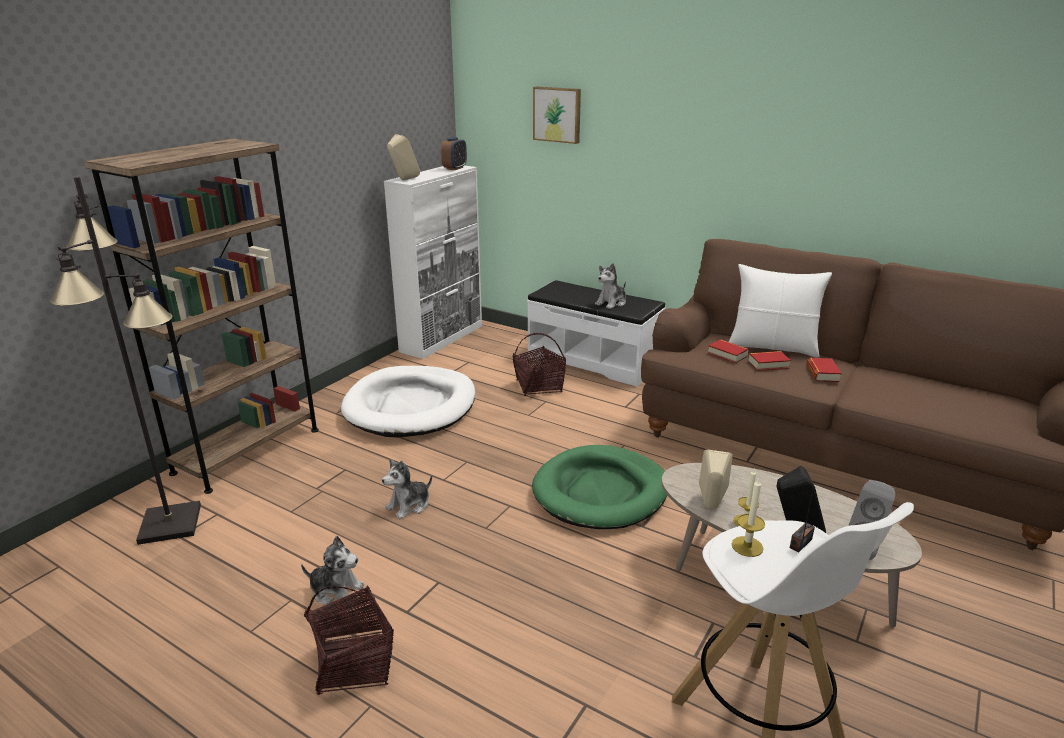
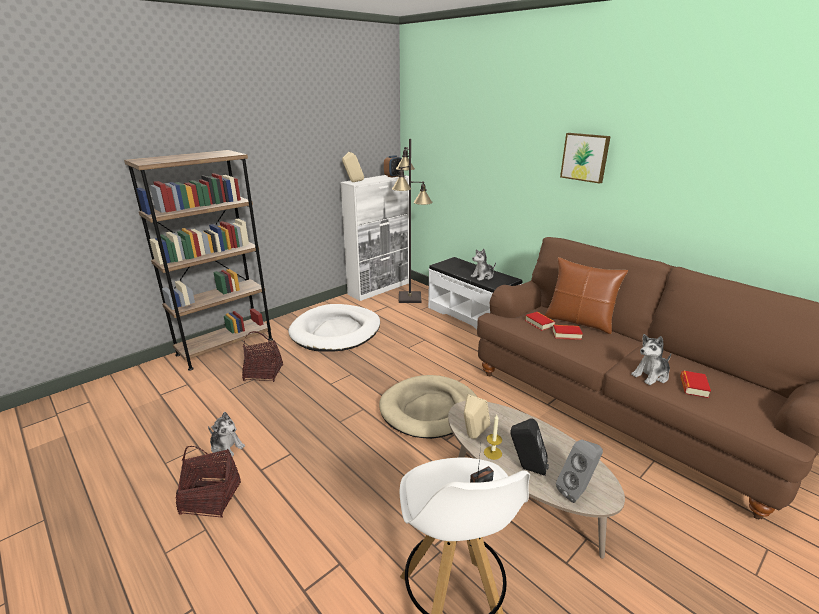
camera: 15 degrees right, 0 degrees up
black floor lamp [50,177,201,545] -> black floor lamp moved to [392,139,433,303]
plush toy [382,459,432,519] -> plush toy moved to [631,334,671,385]
basket [513,333,566,396] -> basket moved to [242,331,283,382]
green dog bed [532,445,667,529] -> beige dog bed [379,375,477,439]
picture [533,87,581,144] -> picture moved to [560,133,611,184]
white pillow [729,264,832,358] -> brown pillow [544,257,628,334]
candle [732,477,765,557] -> none
book [807,358,842,382] -> book moved to [680,370,711,398]

